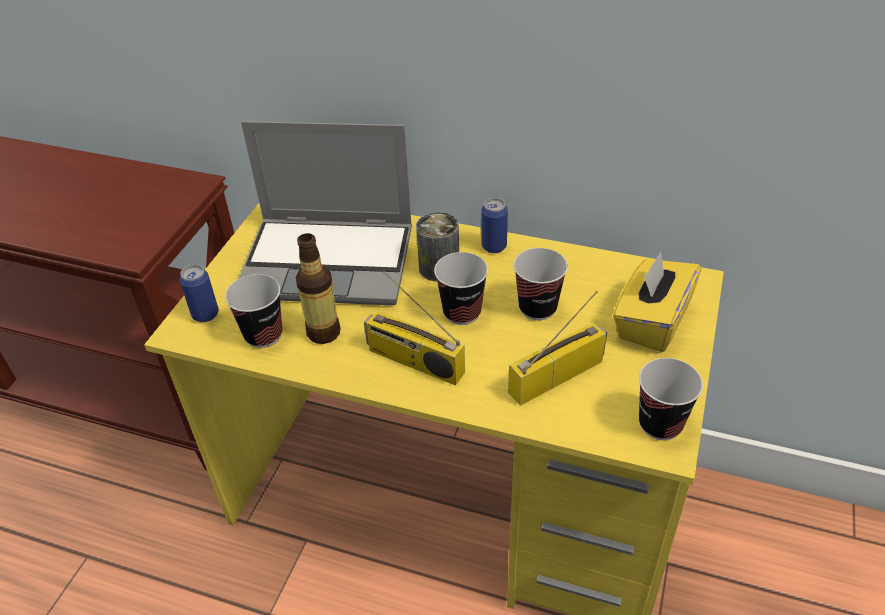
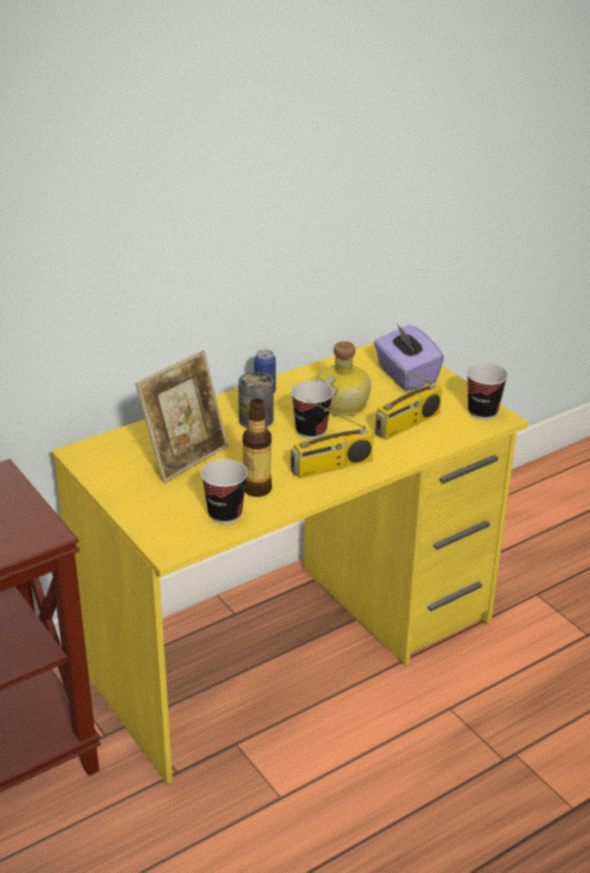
camera: 55 degrees left, 10 degrees down
can [180,265,219,322] -> none
laptop [239,121,412,305] -> picture frame [135,351,228,483]
radio [508,291,607,406] -> radio turned 135 degrees counterclockwise [375,363,442,440]
cup [514,248,568,321] -> bottle [316,341,371,416]
yellow tissue box [613,252,701,352] -> purple tissue box [374,324,444,391]

